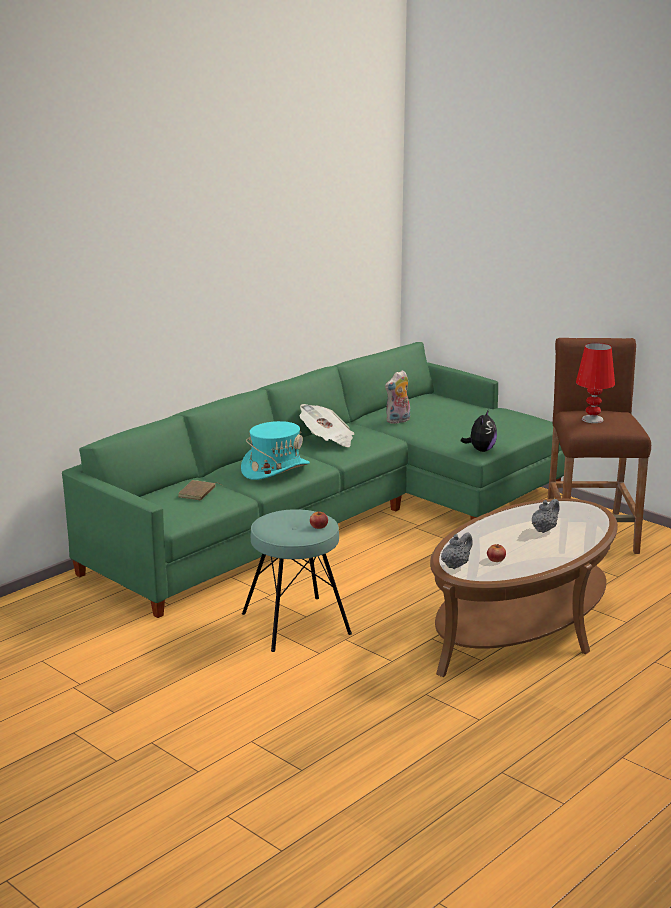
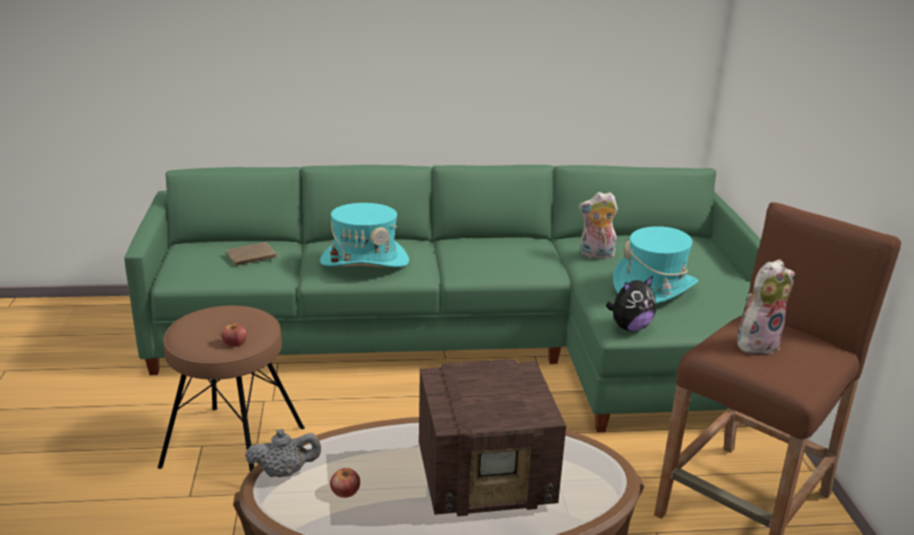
camera: 40 degrees right, 5 degrees up
turquoise stool [242,509,352,652] -> brown stool [158,306,305,471]
newspaper [300,404,354,447] -> none
grey teapot [532,499,560,533] -> radio [419,359,566,516]
red table lamp [576,343,615,423] -> plush toy [737,259,795,354]
none -> turquoise hat [613,226,698,304]

